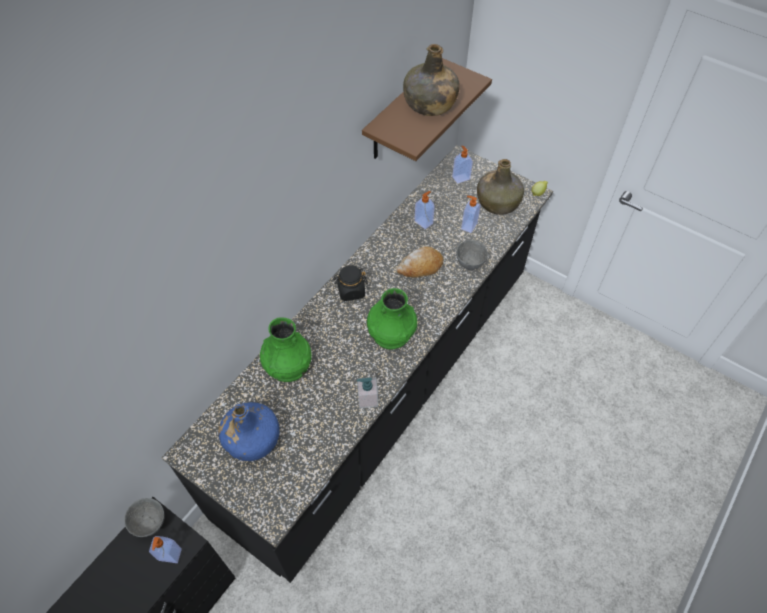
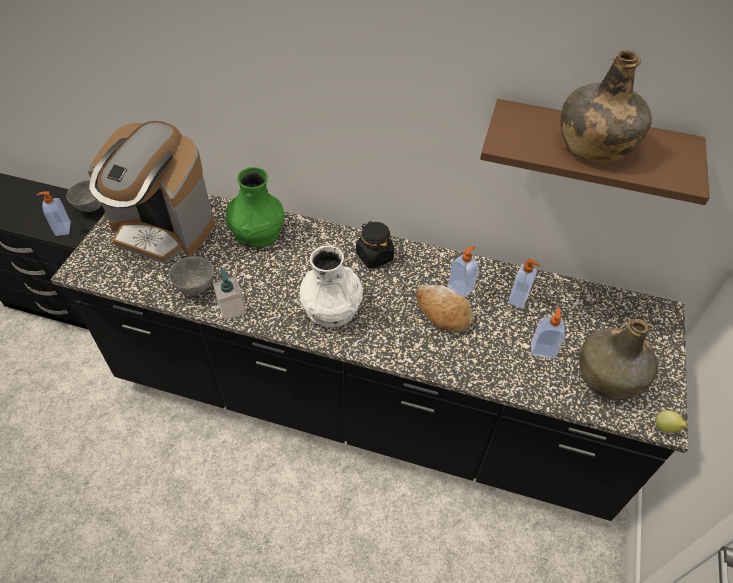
camera: 70 degrees right, 5 degrees down
blue bottle [218,402,280,461] -> coffee machine [88,121,214,264]
green vase [367,288,417,349] -> white vase [300,245,363,328]
soap dispenser [452,146,473,183] -> soap dispenser moved to [448,246,479,297]
grey bowl [456,240,488,270] -> grey bowl moved to [169,256,214,296]

